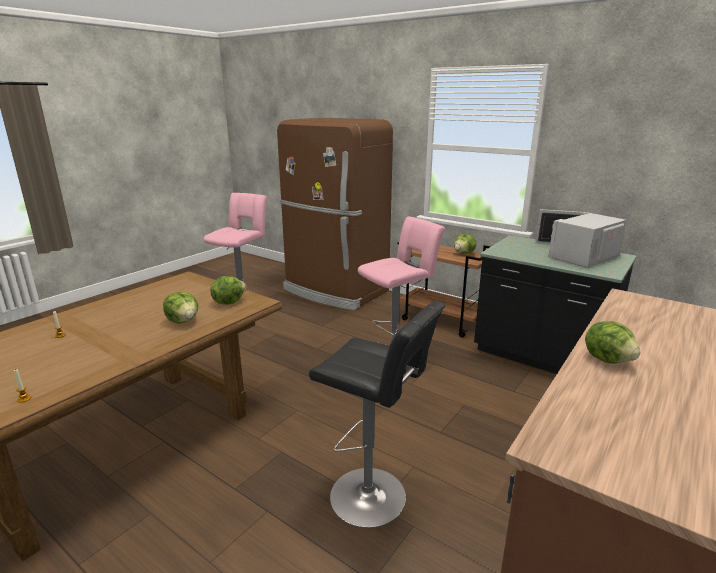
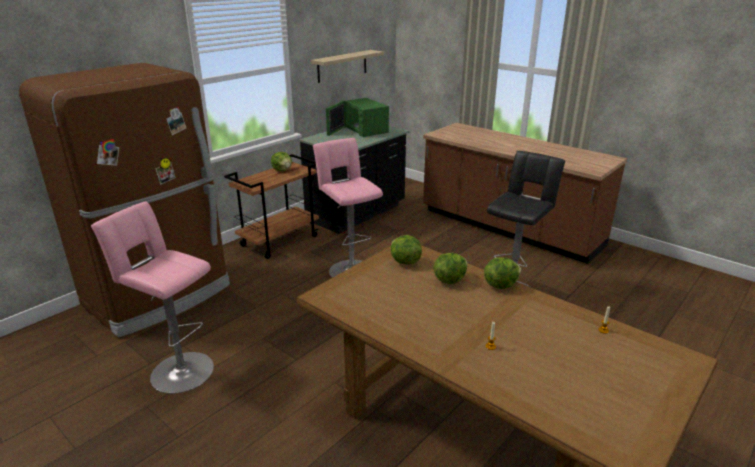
camera: 85 degrees left, 5 degrees up
white microwave [535,209,627,268] -> green microwave [326,98,389,137]
lettuce [585,321,640,363] -> lettuce moved to [484,257,521,289]
none -> shelf [311,50,384,83]

